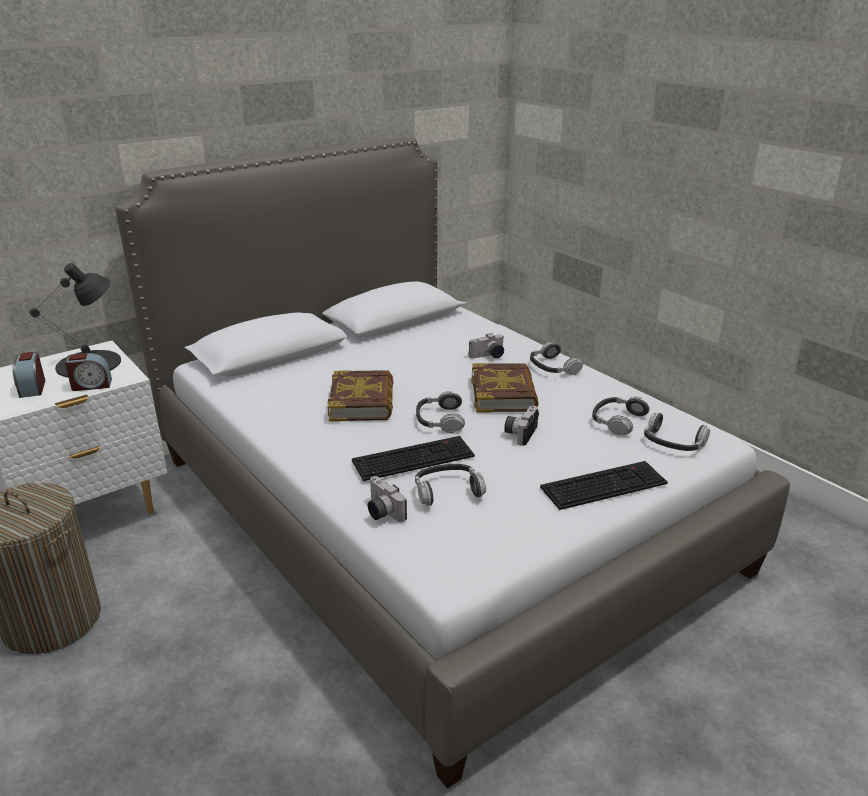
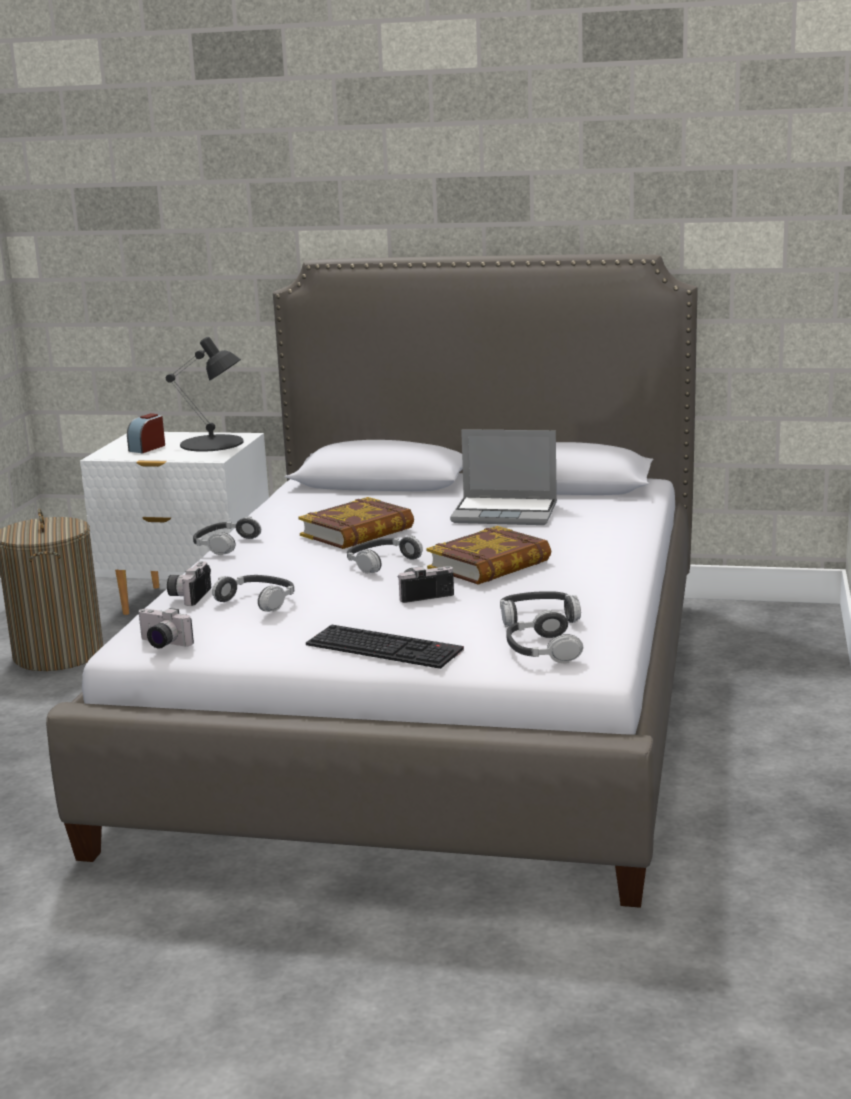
camera: 50 degrees right, 10 degrees down
alarm clock [65,353,112,391] -> none
keyboard [352,436,475,481] -> none
camera [469,333,504,359] -> camera moved to [137,608,194,649]
headphones [530,342,583,375] -> headphones moved to [193,516,261,555]
none -> laptop [450,429,557,525]

